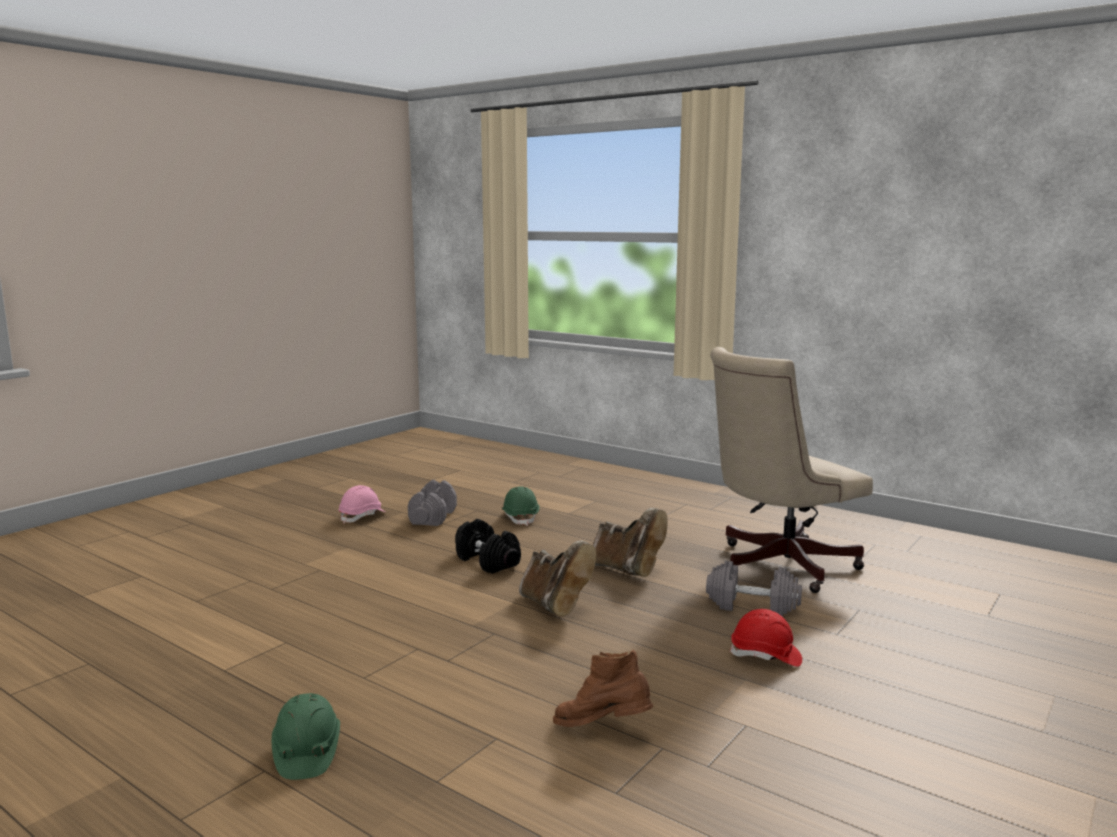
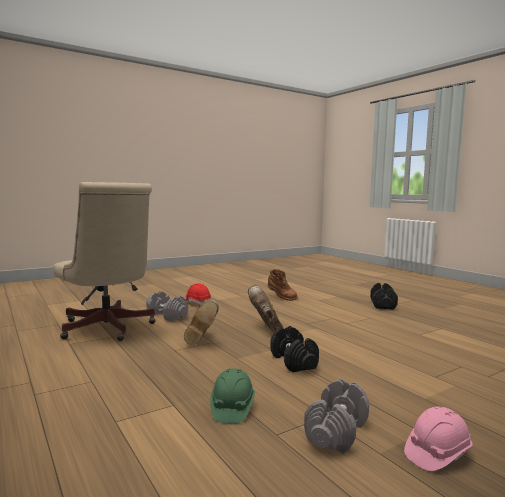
camera: 160 degrees left, 5 degrees down
green hard hat [272,693,340,780] -> black dumbbell [370,283,398,310]
brown boot [593,508,668,577] -> brown boot turned 150 degrees counterclockwise [184,300,219,345]
beige office chair [710,347,873,593] -> beige office chair turned 60 degrees clockwise [53,182,156,341]

